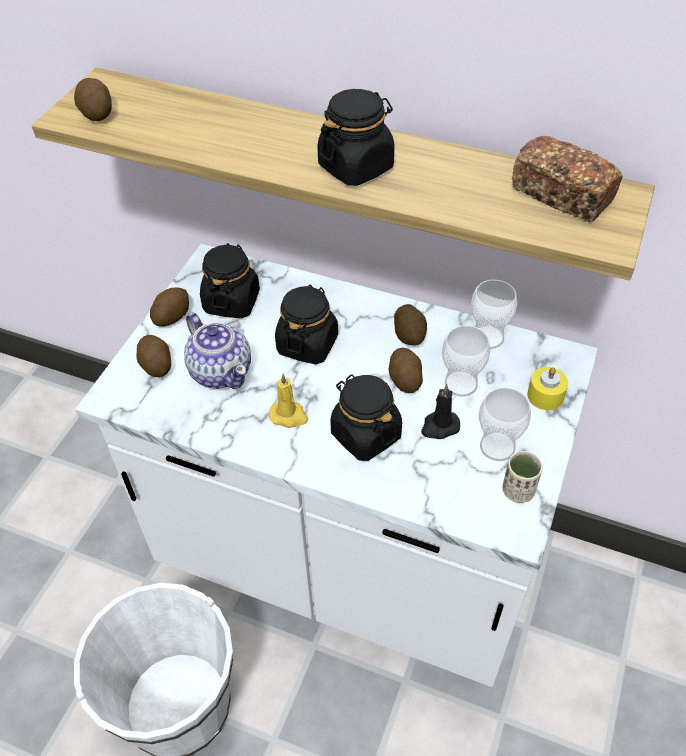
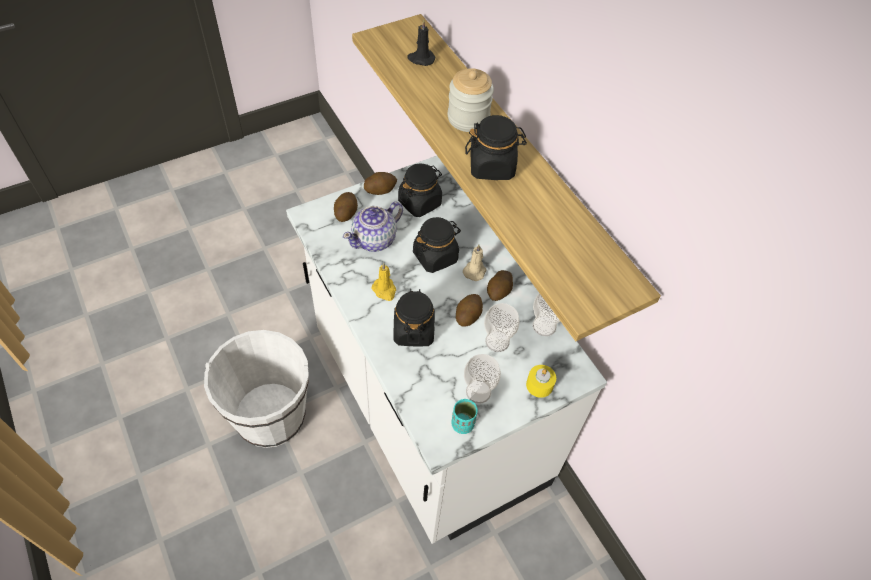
camera: 35 degrees right, 5 degrees up
potato [74,78,112,121] -> none
teapot [184,312,251,389] -> teapot turned 45 degrees clockwise [343,202,403,252]
black candle [421,384,460,439] -> black candle moved to [407,19,435,66]
beige cup [502,451,543,503] -> turquoise cup [451,399,478,434]
bread [512,136,623,222] -> none
none -> jar [447,68,494,132]
none -> beige candle [463,245,487,281]

